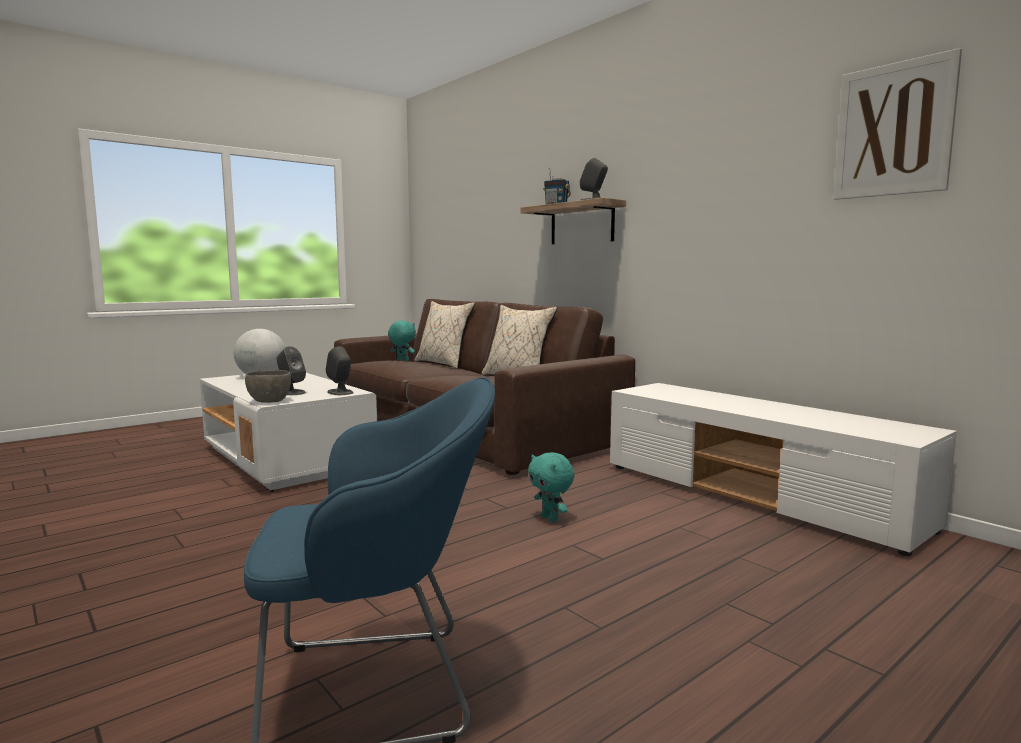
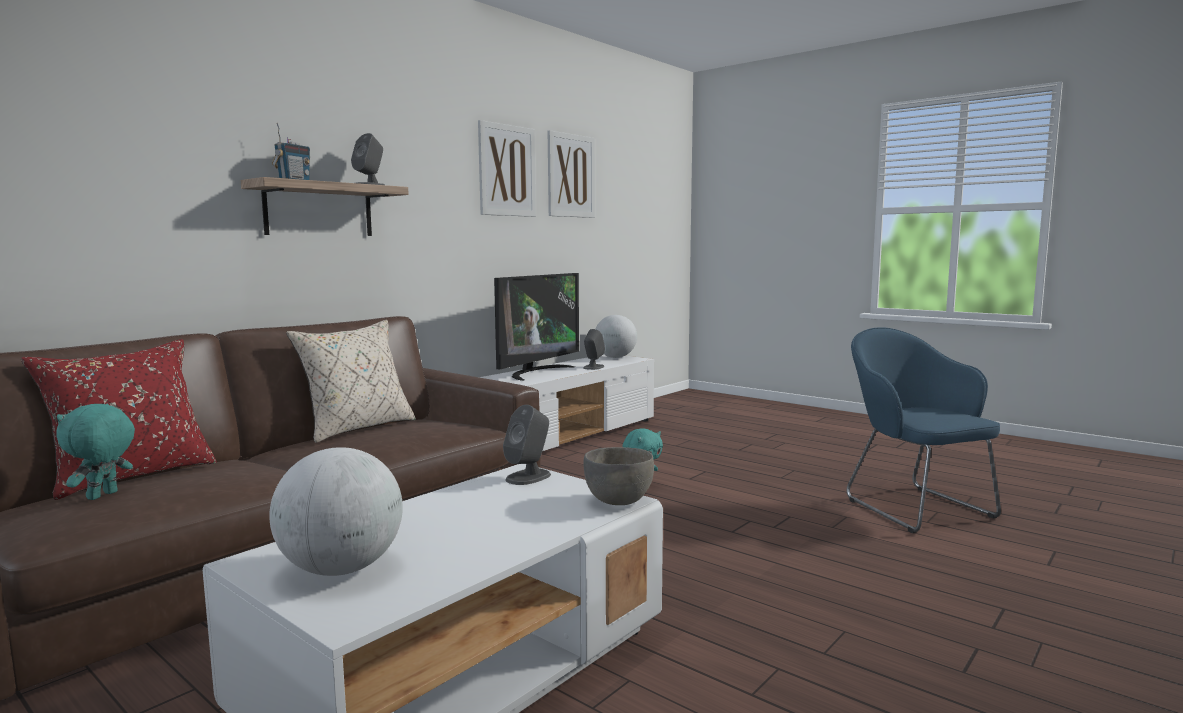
camera: 100 degrees left, 0 degrees up
grey speaker [277,346,306,395] -> grey speaker moved to [583,329,605,370]
beige pillow [415,301,475,369] -> red pillow [21,339,217,500]
none -> picture [478,120,536,217]
none -> television [494,273,579,381]
none -> globe [596,315,637,358]

